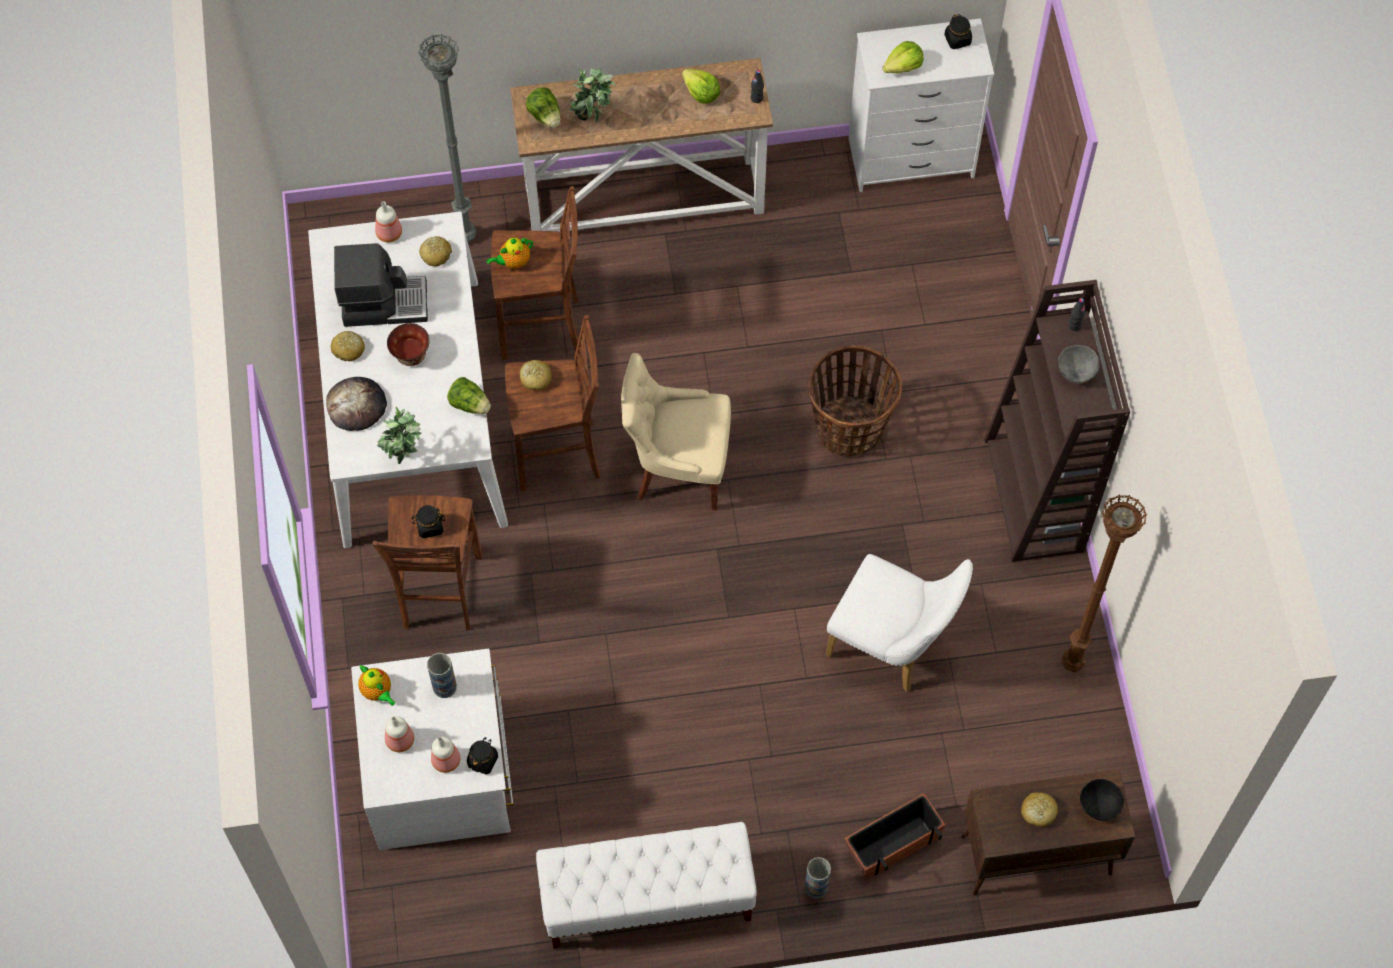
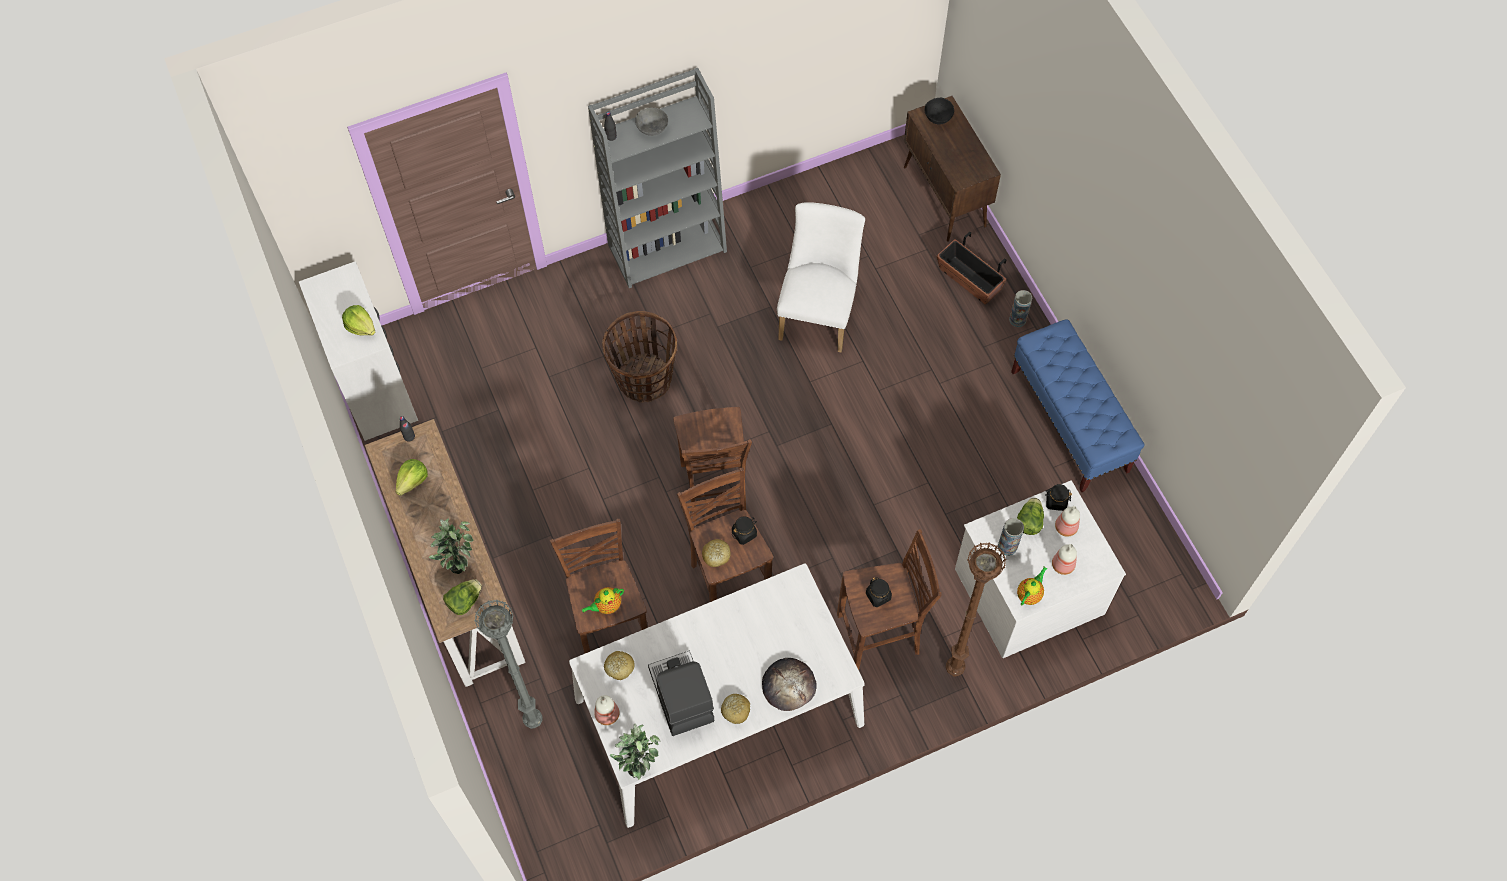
camera: 105 degrees left, 0 degrees up
potted plant [377,407,421,464] -> potted plant moved to [610,723,661,780]
bowl [387,323,430,366] -> none
lettuce [447,377,491,414] -> lettuce moved to [1017,498,1044,535]
teapot [486,238,533,269] -> teapot turned 105 degrees clockwise [582,587,624,614]
white bench [536,822,757,949] -> blue bench [1011,319,1145,493]
beige chair [621,353,731,510] -> brown stool [673,407,752,522]
black jar [944,14,972,49] -> black jar moved to [732,516,757,545]
brown bookcase [984,280,1130,562] -> grey bookcase [588,68,727,288]
bread [1021,792,1058,827] -> none
brown floor lamp [1062,495,1147,672] -> brown floor lamp moved to [946,542,1007,677]

